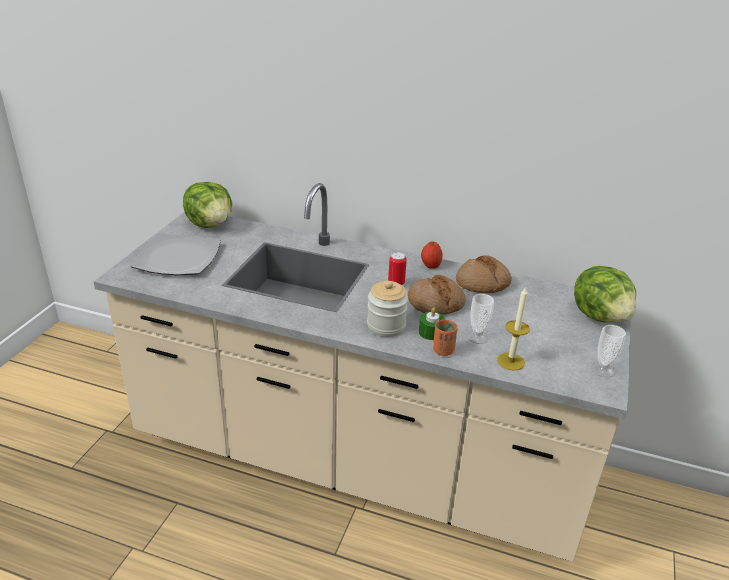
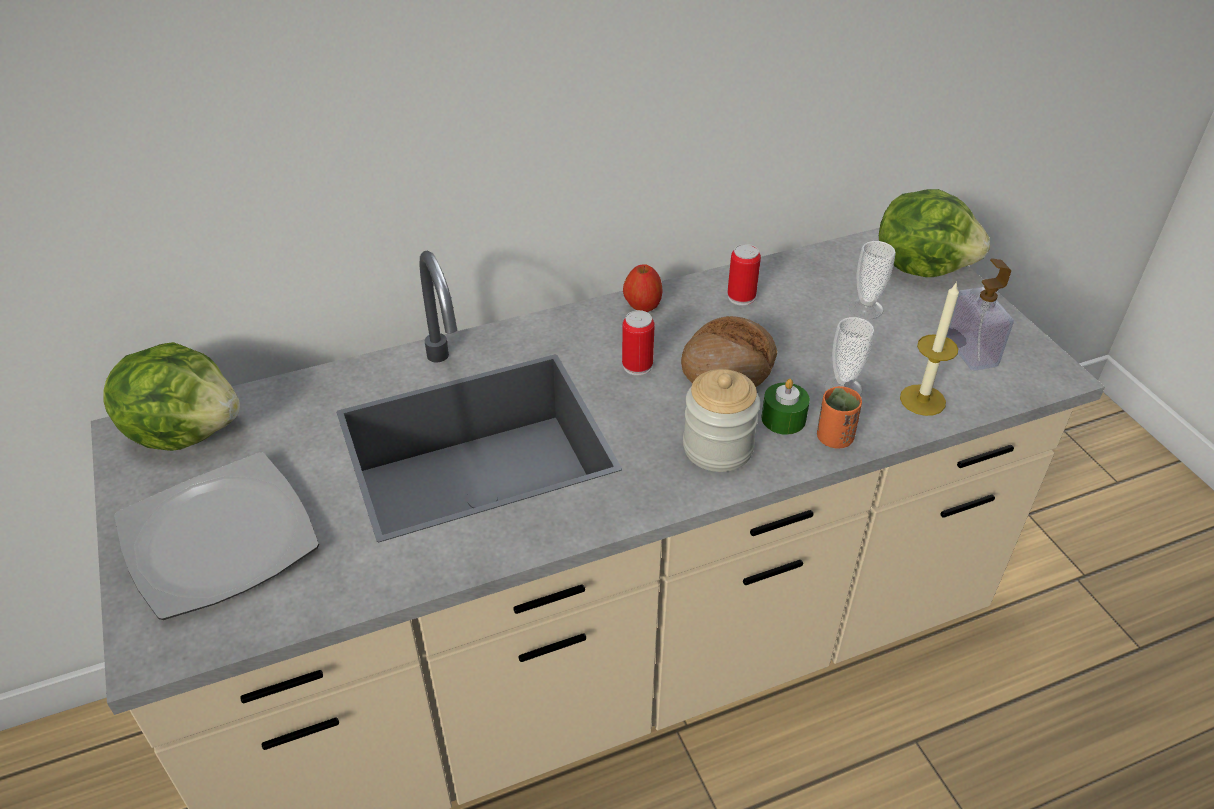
camera: 40 degrees left, 10 degrees up
bread [456,255,512,293] -> can [727,244,761,306]
cup [591,325,626,377] -> cup moved to [849,241,896,319]
none -> soap dispenser [946,258,1014,371]

